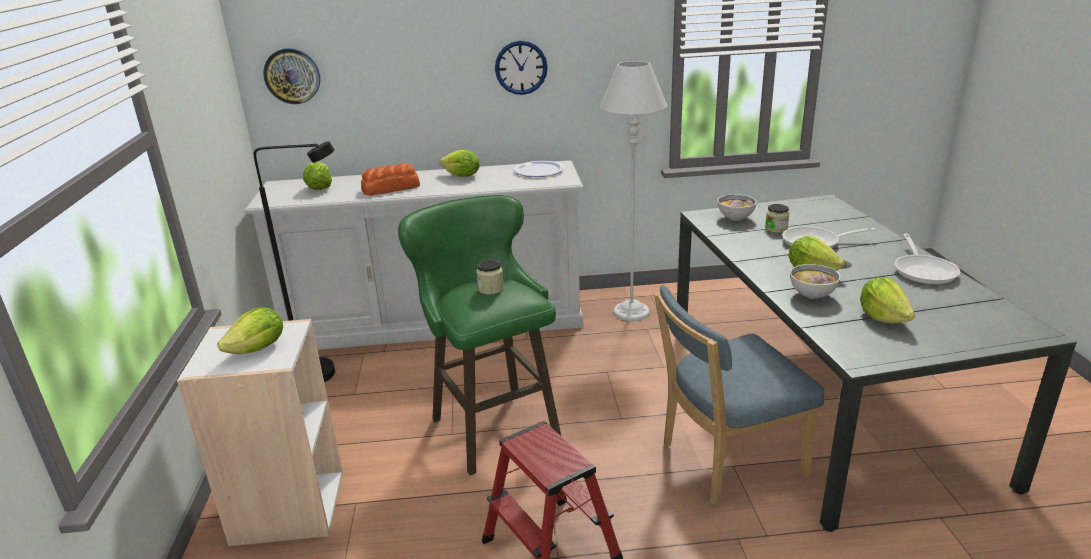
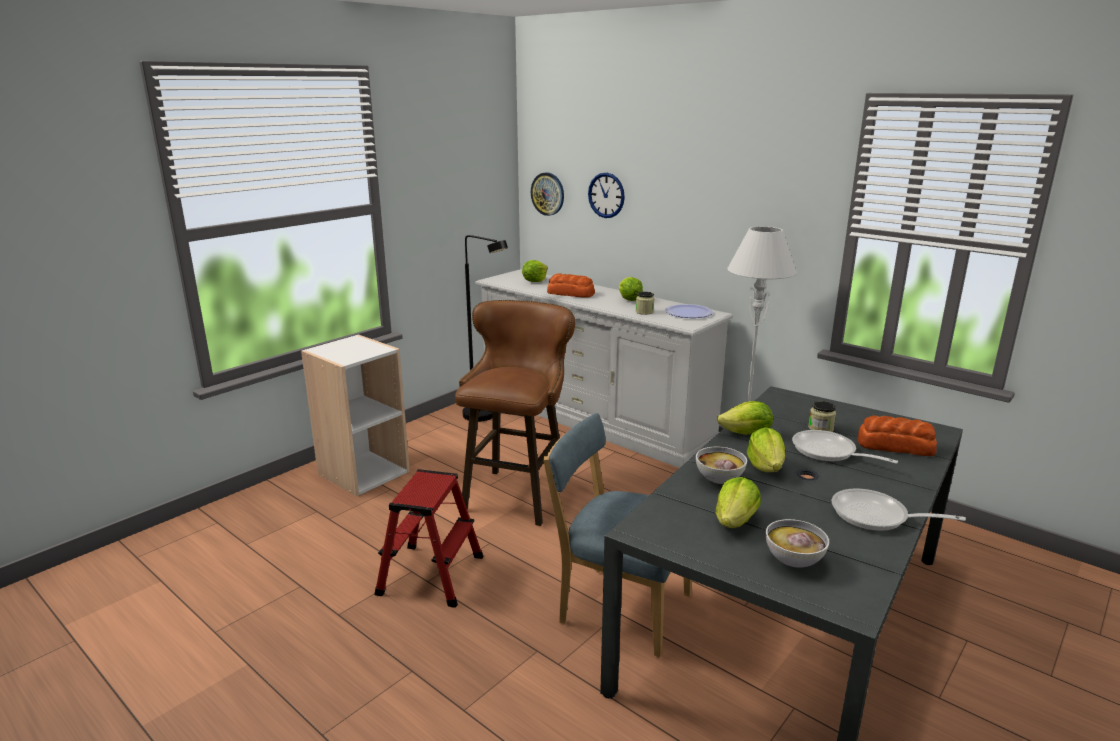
camera: 45 degrees right, 5 degrees down
lettuce [217,307,283,354] -> lettuce moved to [717,401,773,435]
green stool [398,195,561,475] -> brown stool [455,300,575,526]
jar [476,259,504,295] -> jar moved to [636,292,654,315]
wall clock [495,41,548,95] -> wall clock moved to [588,173,625,218]
bowl [718,194,757,221] -> bowl moved to [766,519,829,568]
frying pan [894,234,960,285] -> frying pan turned 60 degrees clockwise [832,488,966,531]
none -> bread [858,415,937,456]

